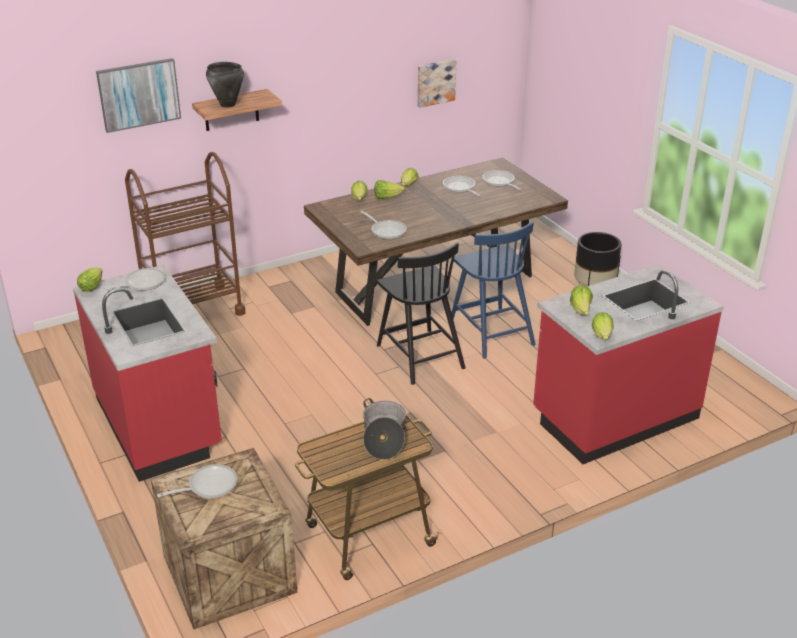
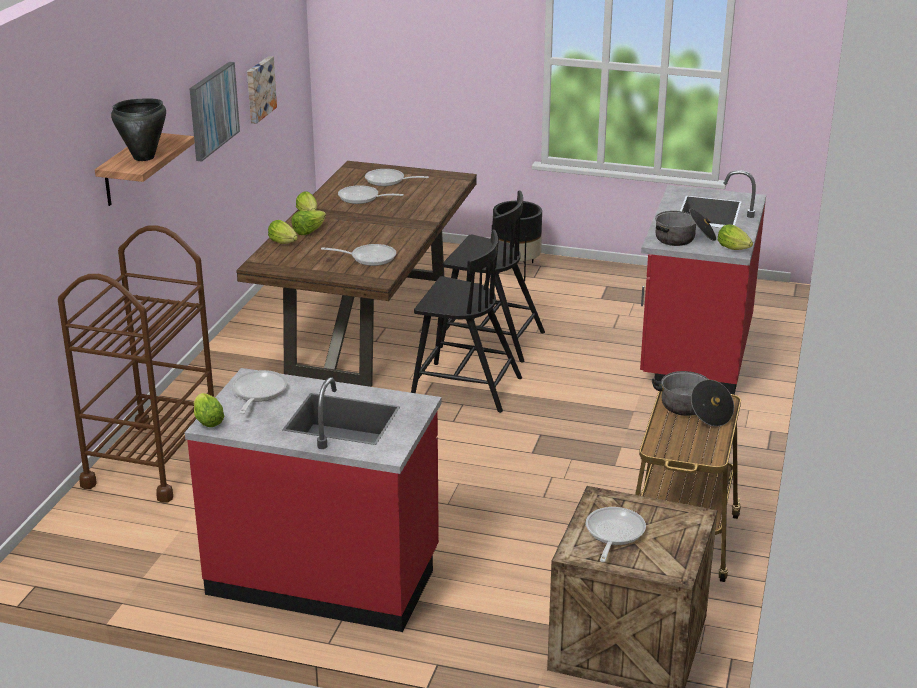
camera: 45 degrees left, 5 degrees down
picture [96,58,181,133] -> picture moved to [189,62,240,161]
blue chair [451,222,536,359] -> black chair [440,191,545,362]
lettuce [570,285,593,315] -> cooking pot [655,208,716,246]

